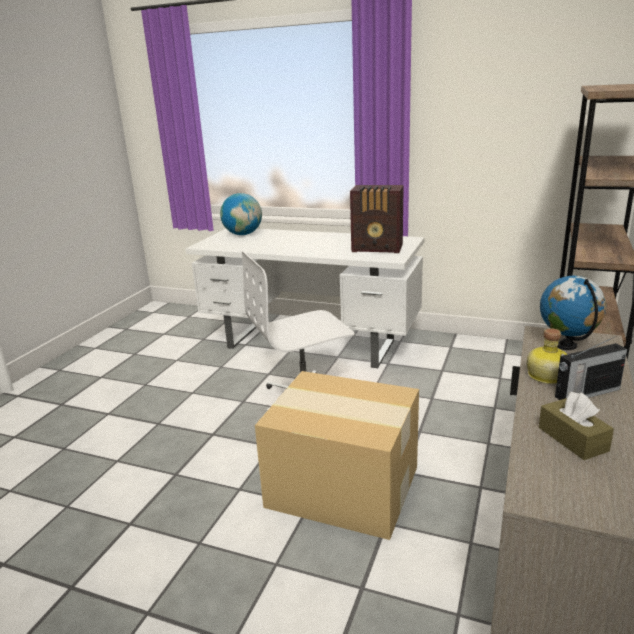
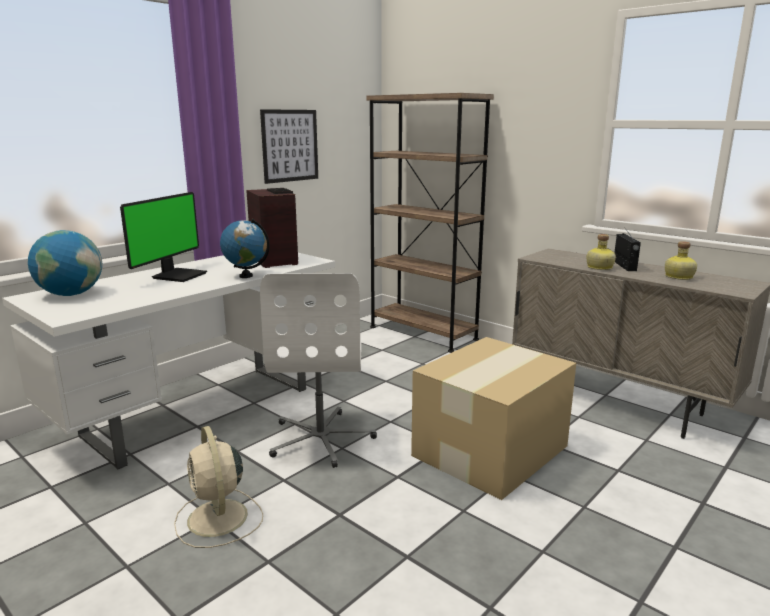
camera: 70 degrees left, 5 degrees down
radio [350,185,404,253] -> radio turned 60 degrees counterclockwise [246,188,298,268]
brown tissue box [539,392,614,460] -> bottle [665,241,697,280]
globe [540,276,606,350] -> globe moved to [220,219,270,278]
none -> monitor [120,192,207,282]
none -> beige fan [174,426,263,548]
none -> picture [260,109,318,184]

